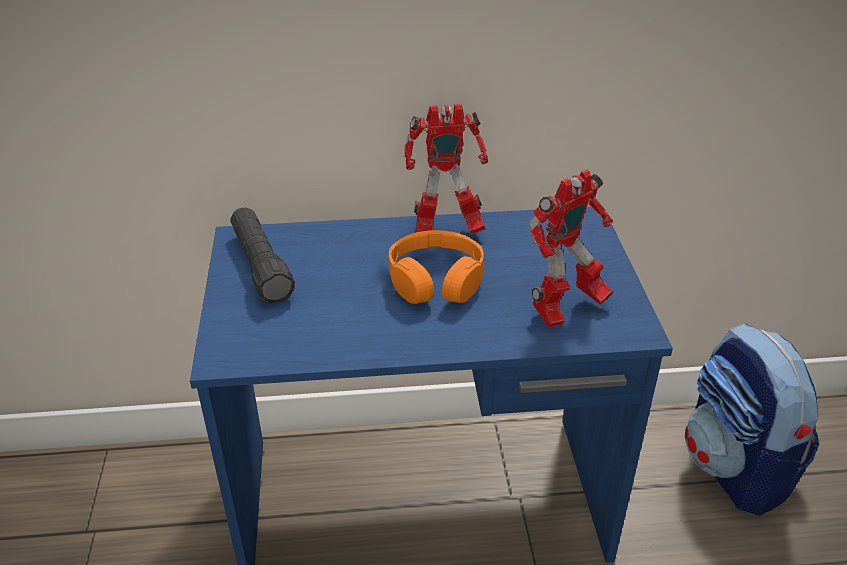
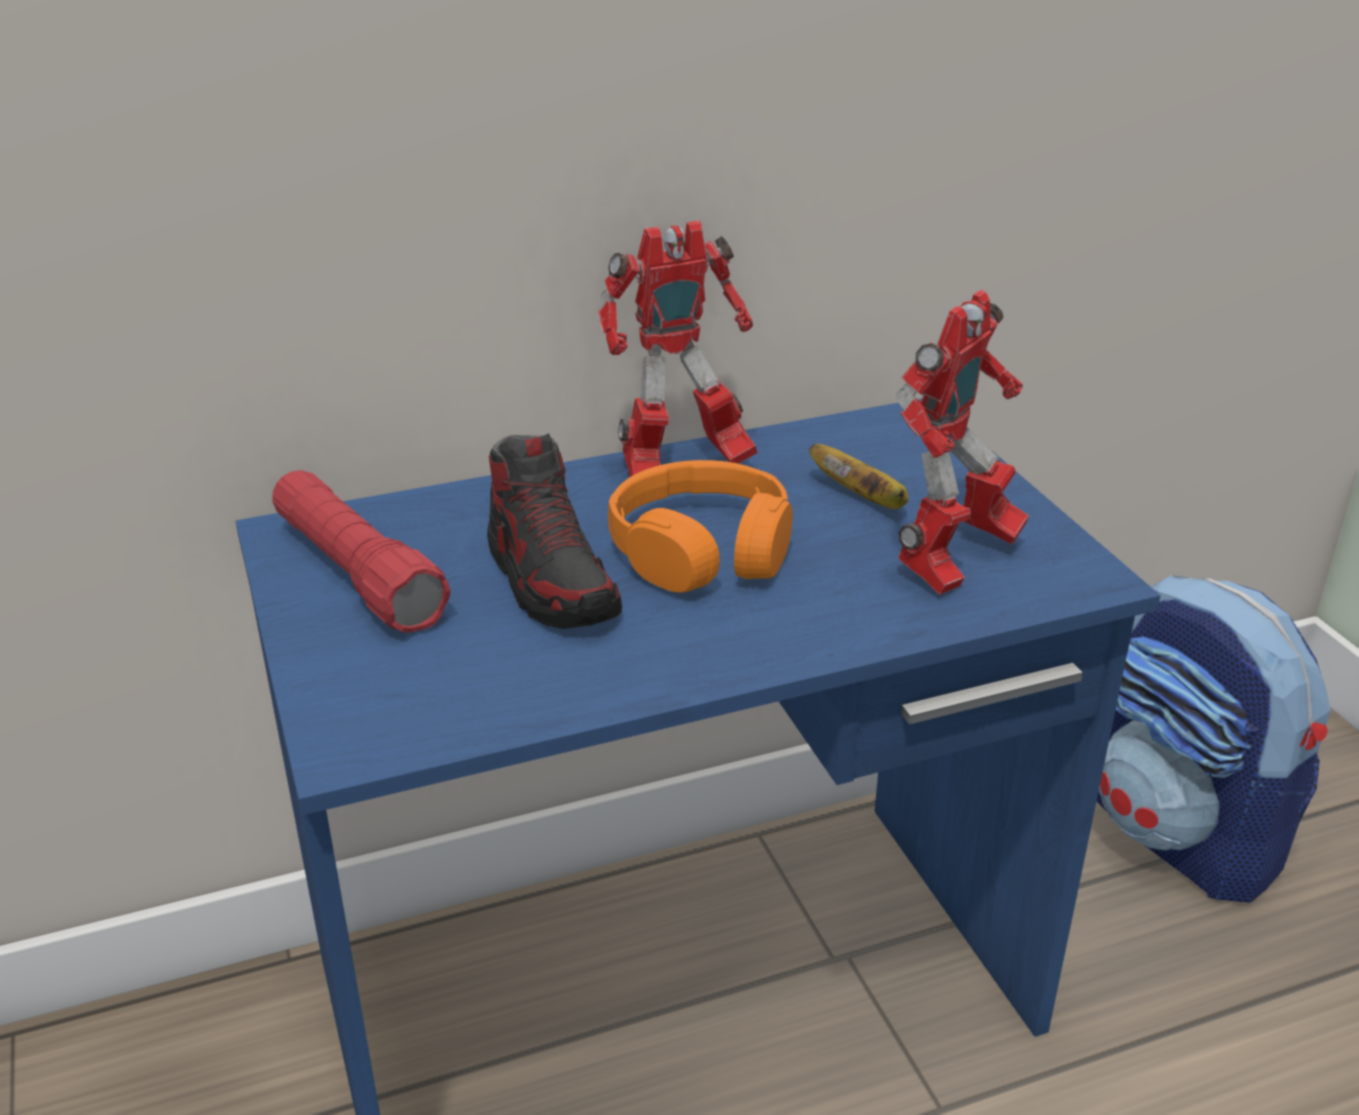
camera: 15 degrees left, 5 degrees down
black flashlight [230,208,295,303] -> red flashlight [272,470,451,633]
none -> shoe [487,433,622,629]
none -> banana [809,444,908,509]

